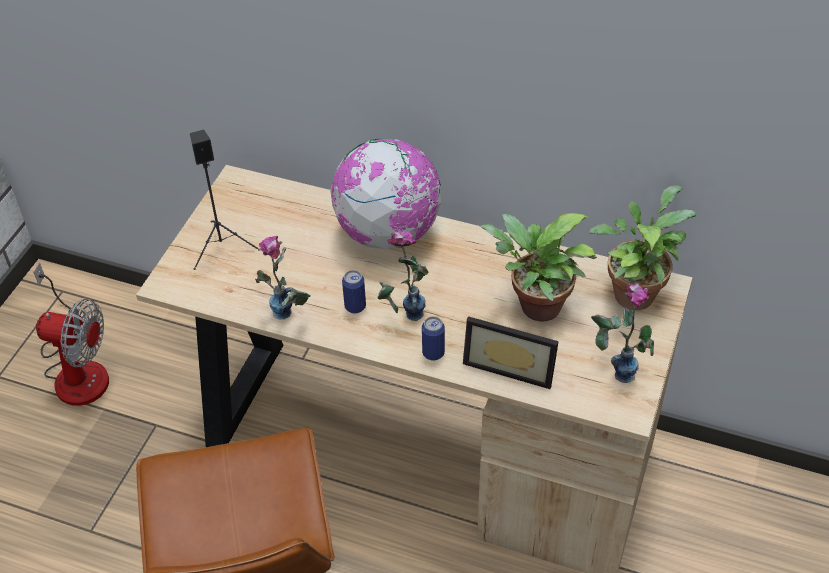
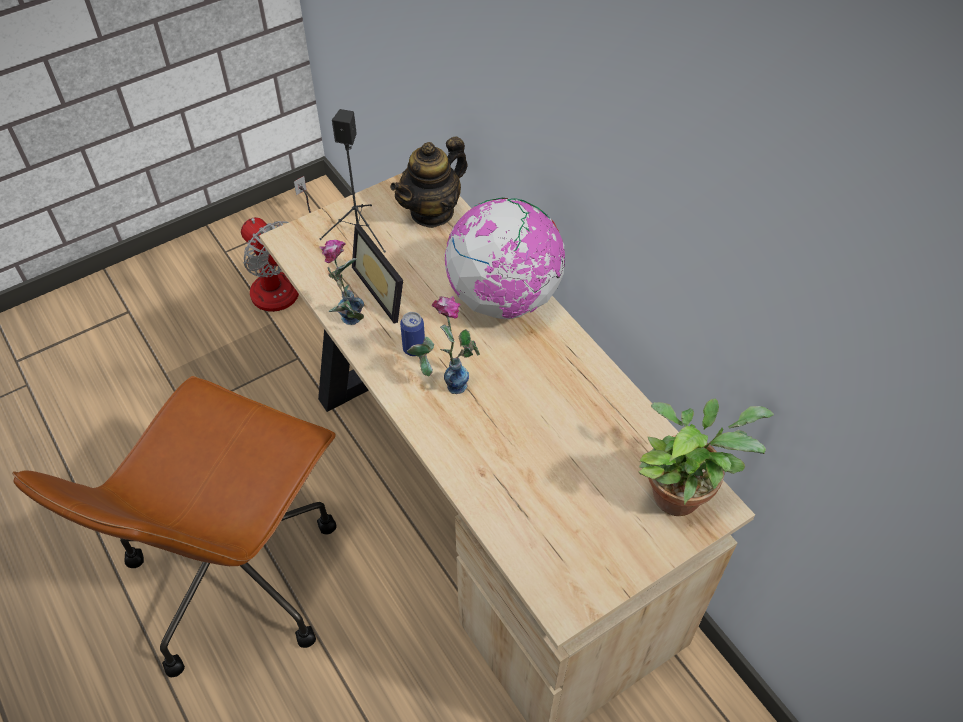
camera: 35 degrees right, 5 degrees up
can [422,316,445,360] -> none
picture frame [463,316,559,389] -> picture frame moved to [352,224,404,324]
potted plant [480,213,597,322] -> none
vase [591,283,654,383] -> none
none -> teapot [390,136,468,228]

